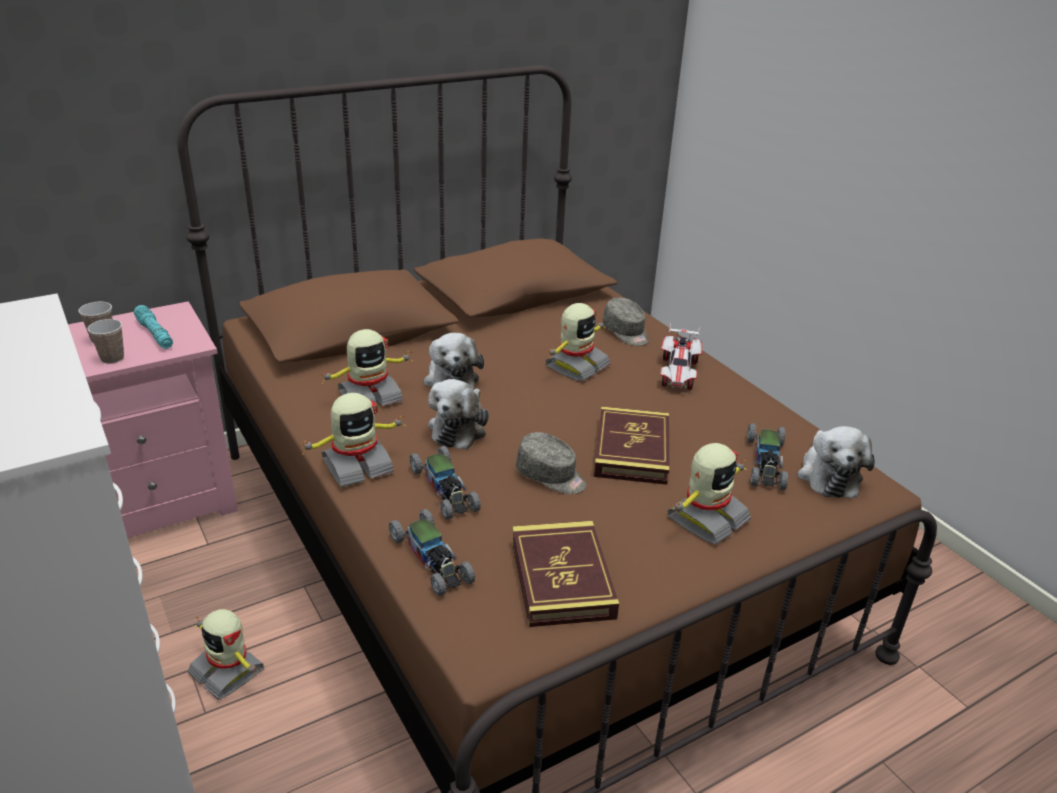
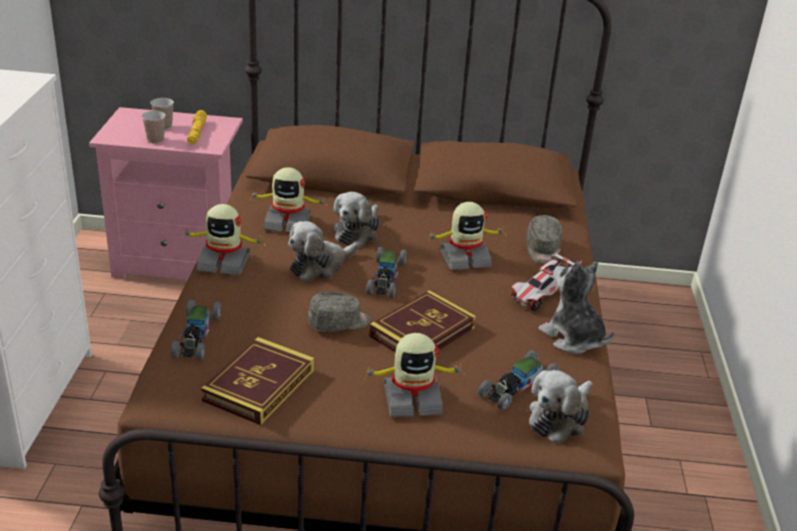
camera: 35 degrees right, 0 degrees up
turquoise flashlight [134,305,173,349] -> yellow flashlight [187,110,207,145]
toy robot [188,609,264,700] -> none
toy car [410,446,481,520] -> toy car moved to [367,247,407,298]
grey cap [516,432,586,494] -> grey cap turned 90 degrees counterclockwise [308,292,371,332]
none -> plush toy [539,261,614,354]

